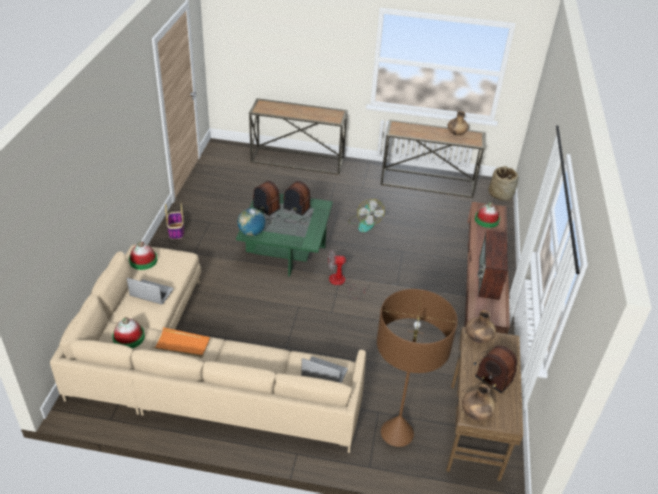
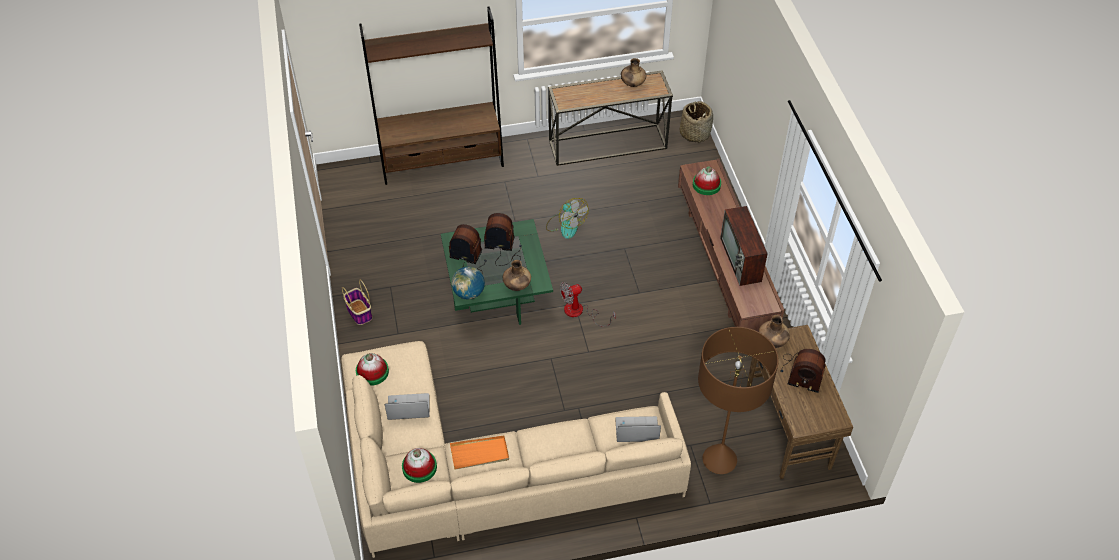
camera: 20 degrees left, 10 degrees up
console table [249,98,348,175] -> brown bookcase [359,6,504,185]
brown vase [462,384,496,420] -> brown vase moved to [503,260,531,291]

